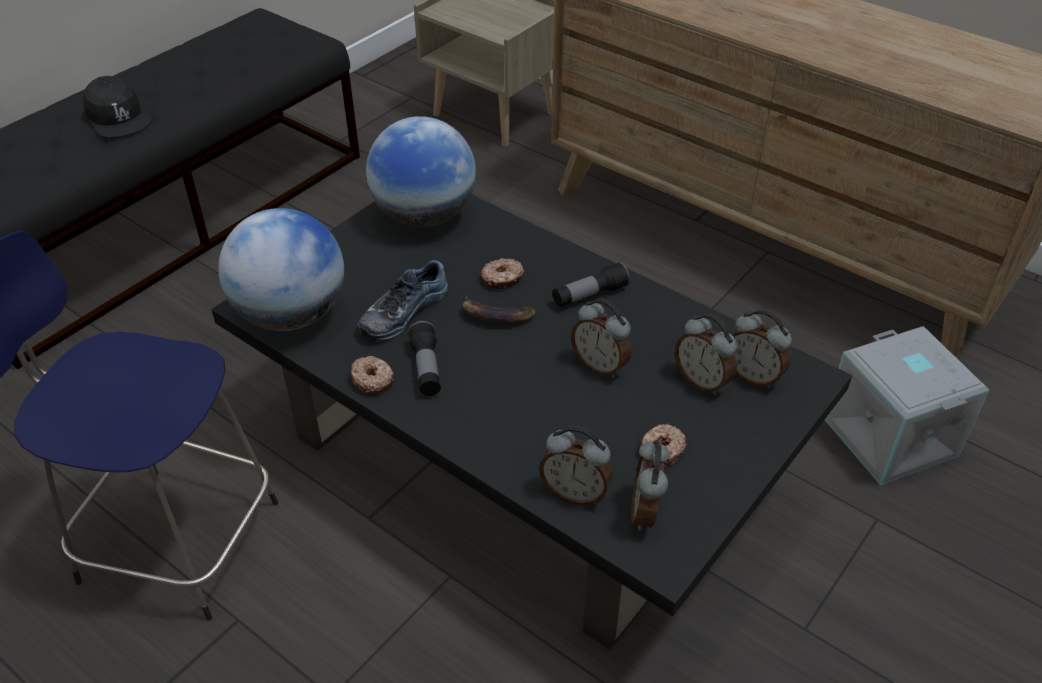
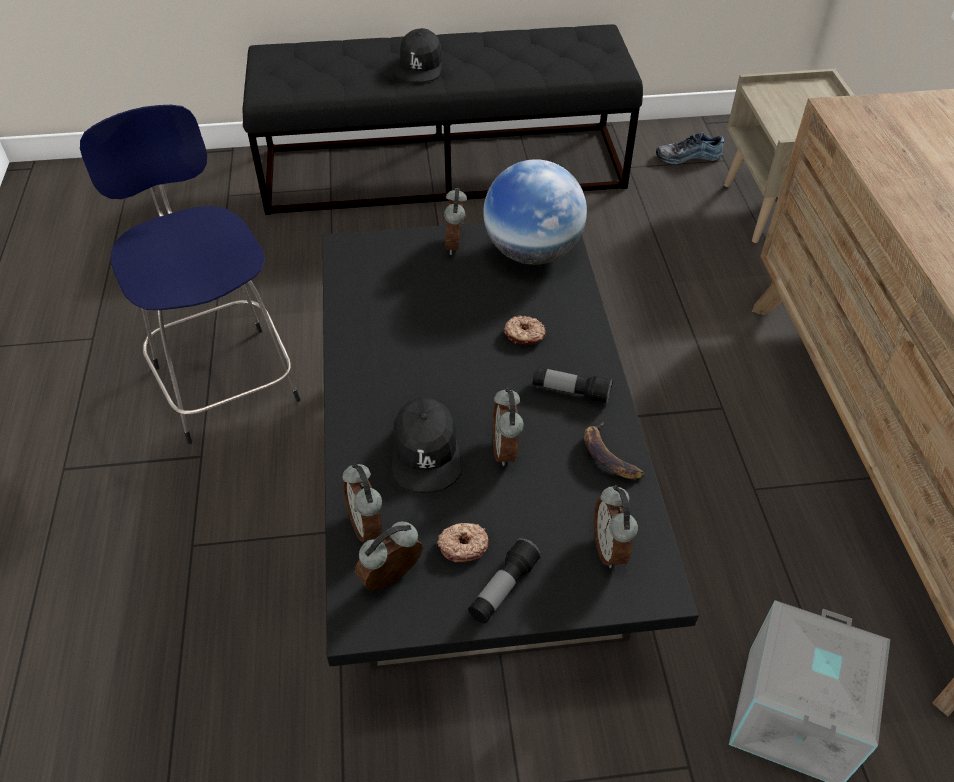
camera: 45 degrees right, 5 degrees up
globe [218,208,344,331] -> none
donut [351,356,395,394] -> none
shoe [358,260,448,341] -> shoe moved to [656,133,724,164]
flashlight [408,321,441,396] -> flashlight moved to [468,538,542,624]
banana [462,296,536,323] -> banana moved to [584,422,645,479]
alarm clock [675,314,737,395] -> alarm clock moved to [444,188,467,255]
none -> black cap [391,397,462,493]

